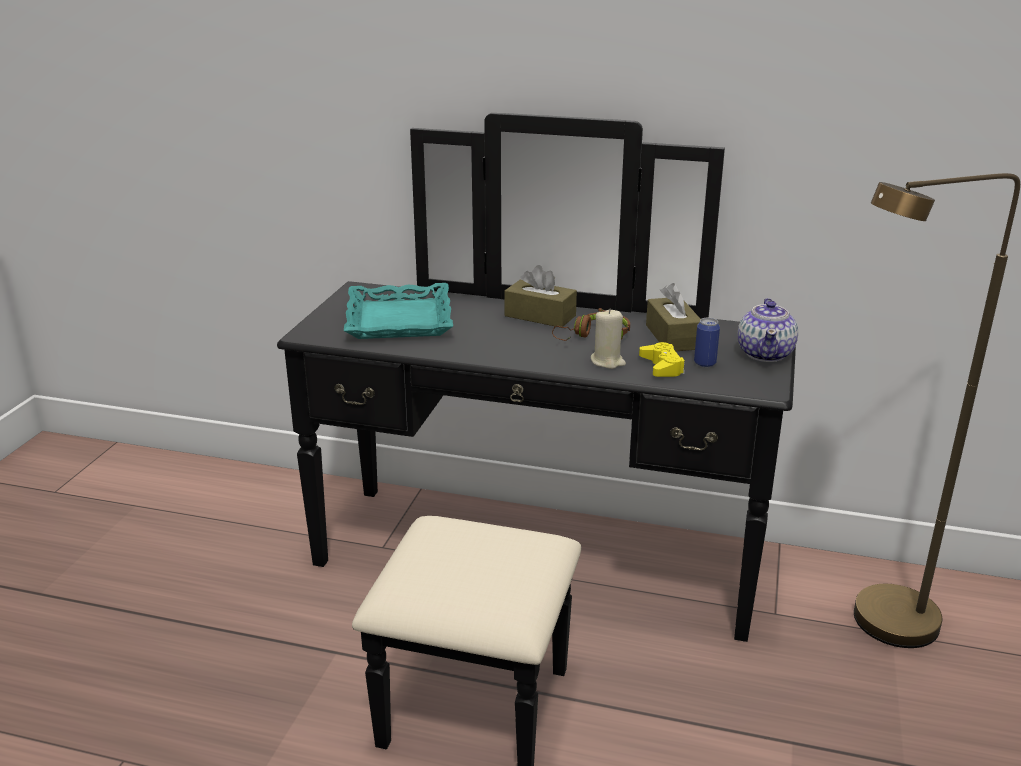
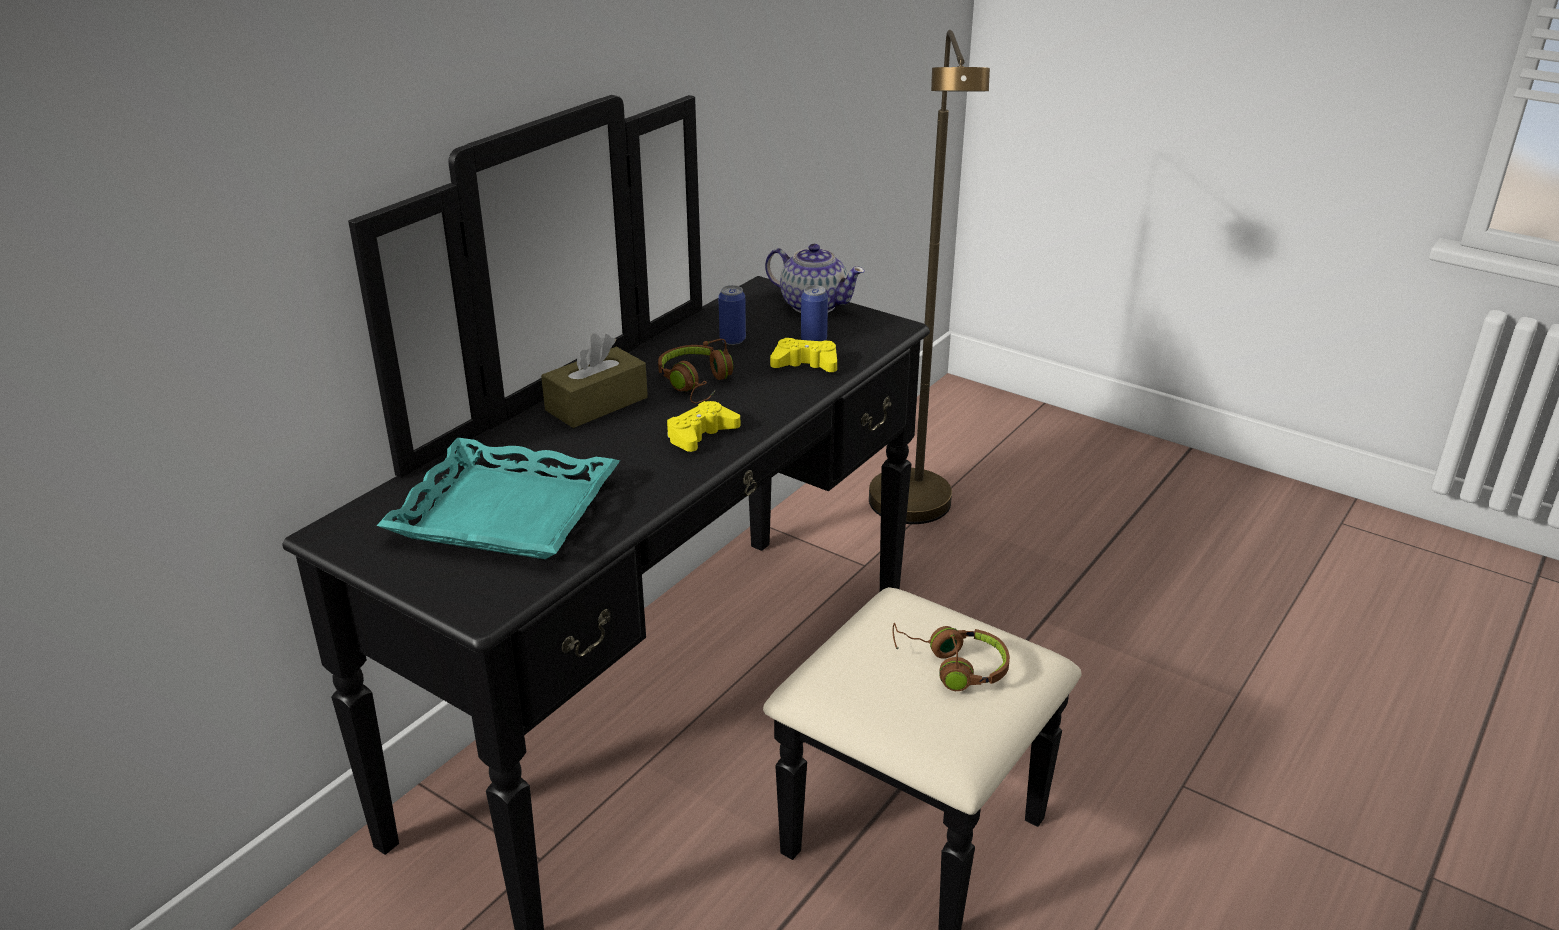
camera: 70 degrees left, 5 degrees up
beige candle [591,309,626,369] -> none
brown tissue box [646,283,700,351] -> can [718,285,746,345]
none -> yellow game controller [667,401,740,452]
none -> brown headphones [893,623,1010,691]

